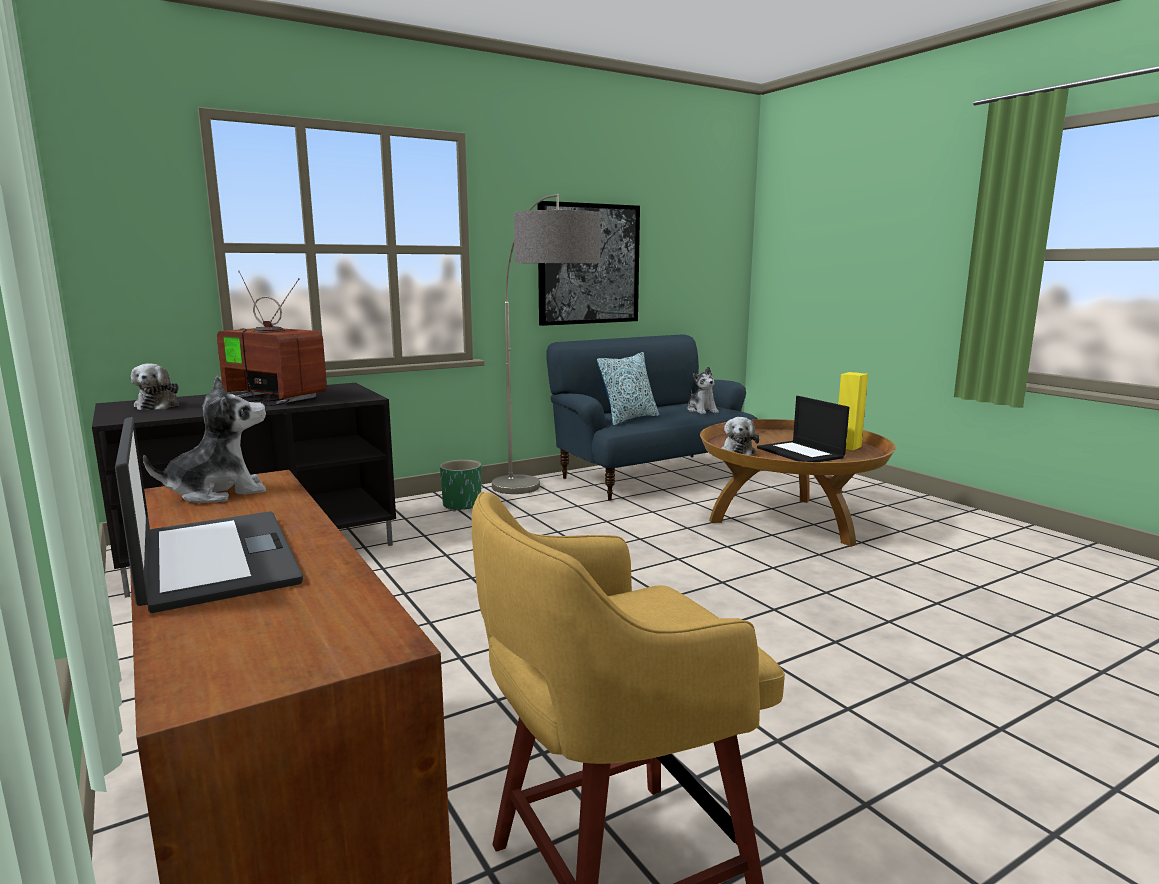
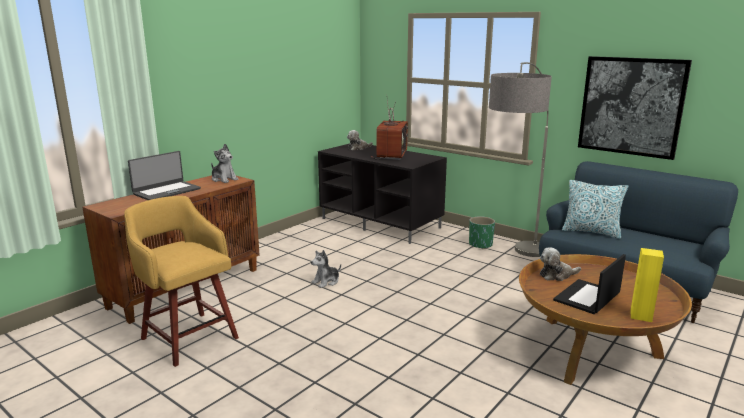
camera: 70 degrees right, 5 degrees up
plush toy [687,366,719,414] -> plush toy moved to [311,250,341,288]

